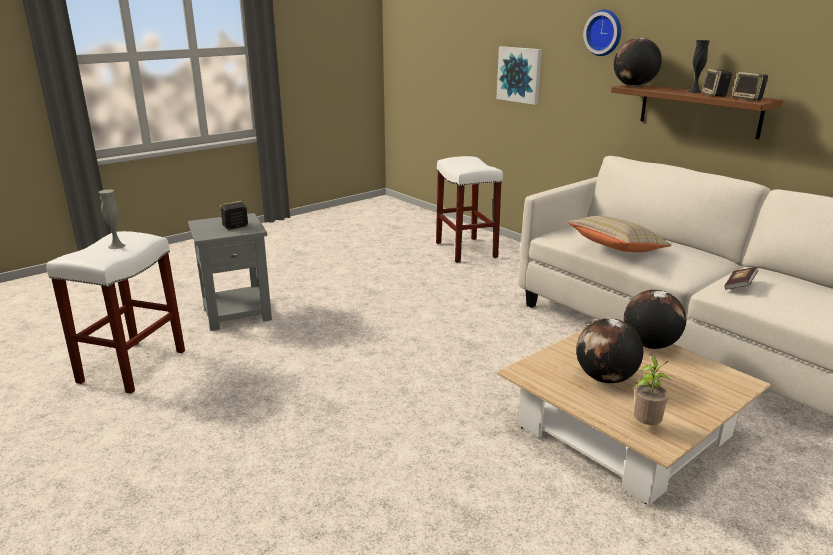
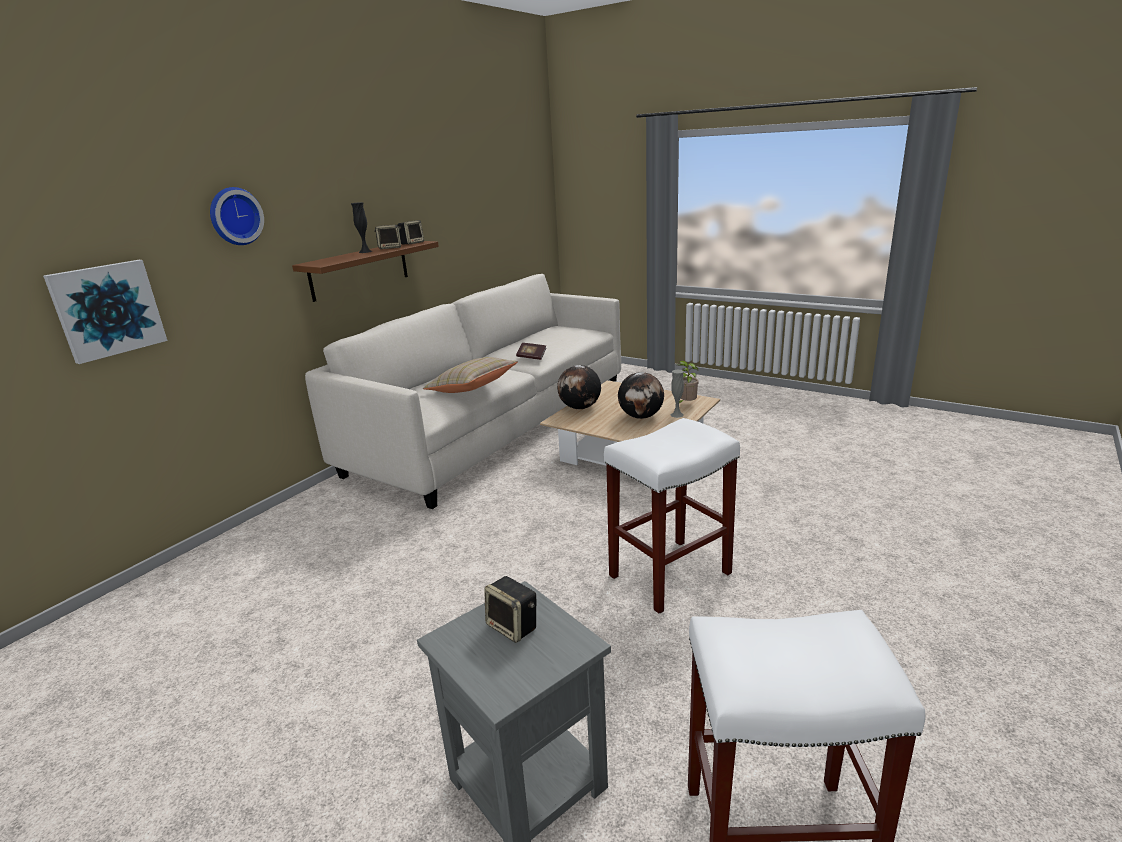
camera: 105 degrees left, 0 degrees up
grey vase [99,189,126,249] -> grey vase moved to [671,370,684,418]
white stool [436,156,503,263] -> white stool moved to [604,418,740,614]
globe [614,38,662,87] -> none

